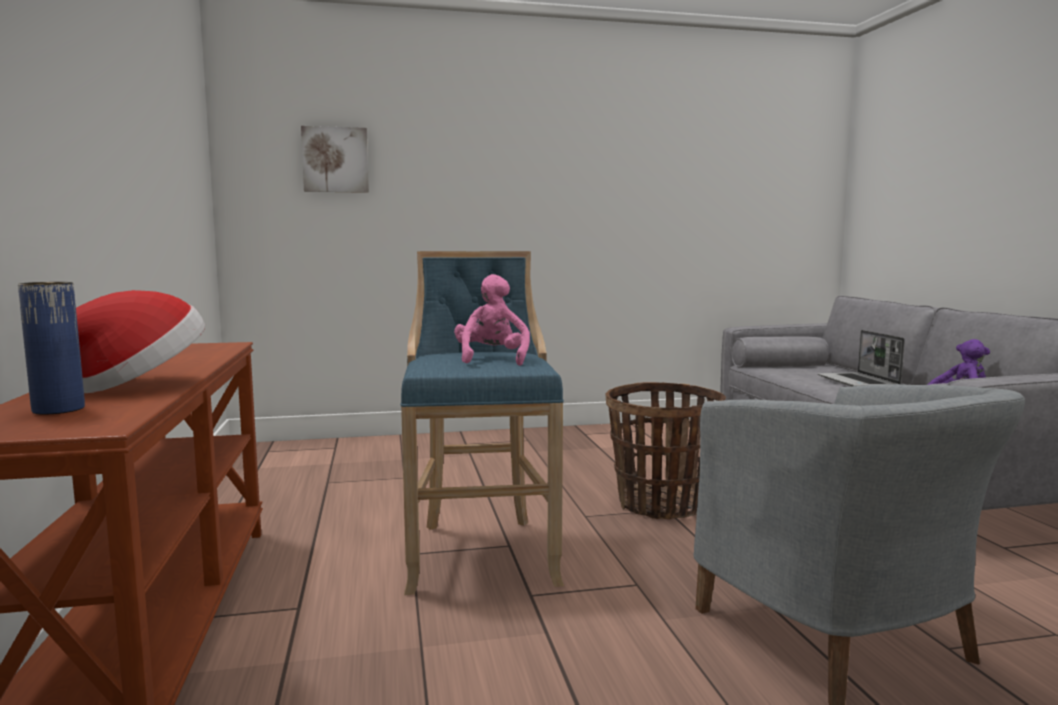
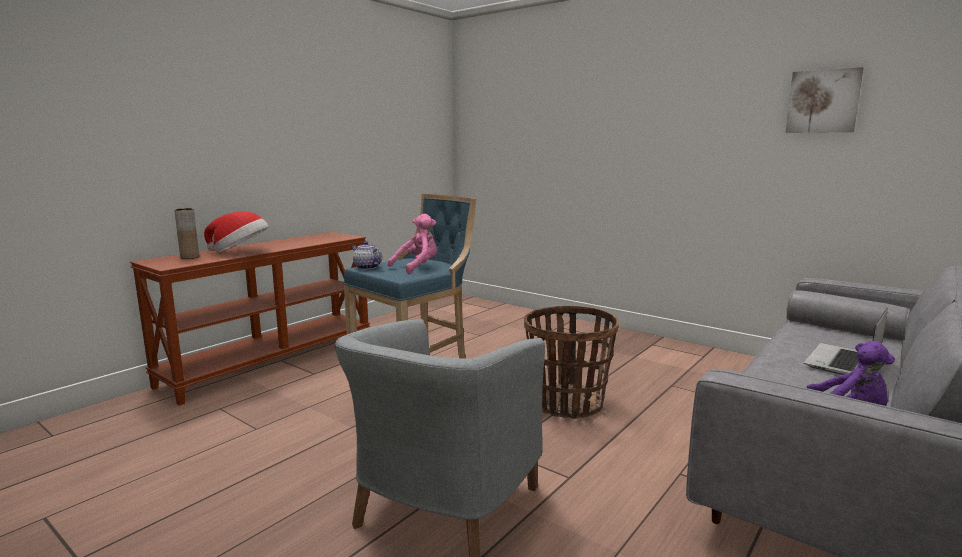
camera: 50 degrees right, 5 degrees up
blue vase [18,282,85,415] -> brown vase [174,208,199,259]
picture [301,126,369,193] -> picture moved to [785,67,863,133]
none -> teapot [352,241,382,270]

